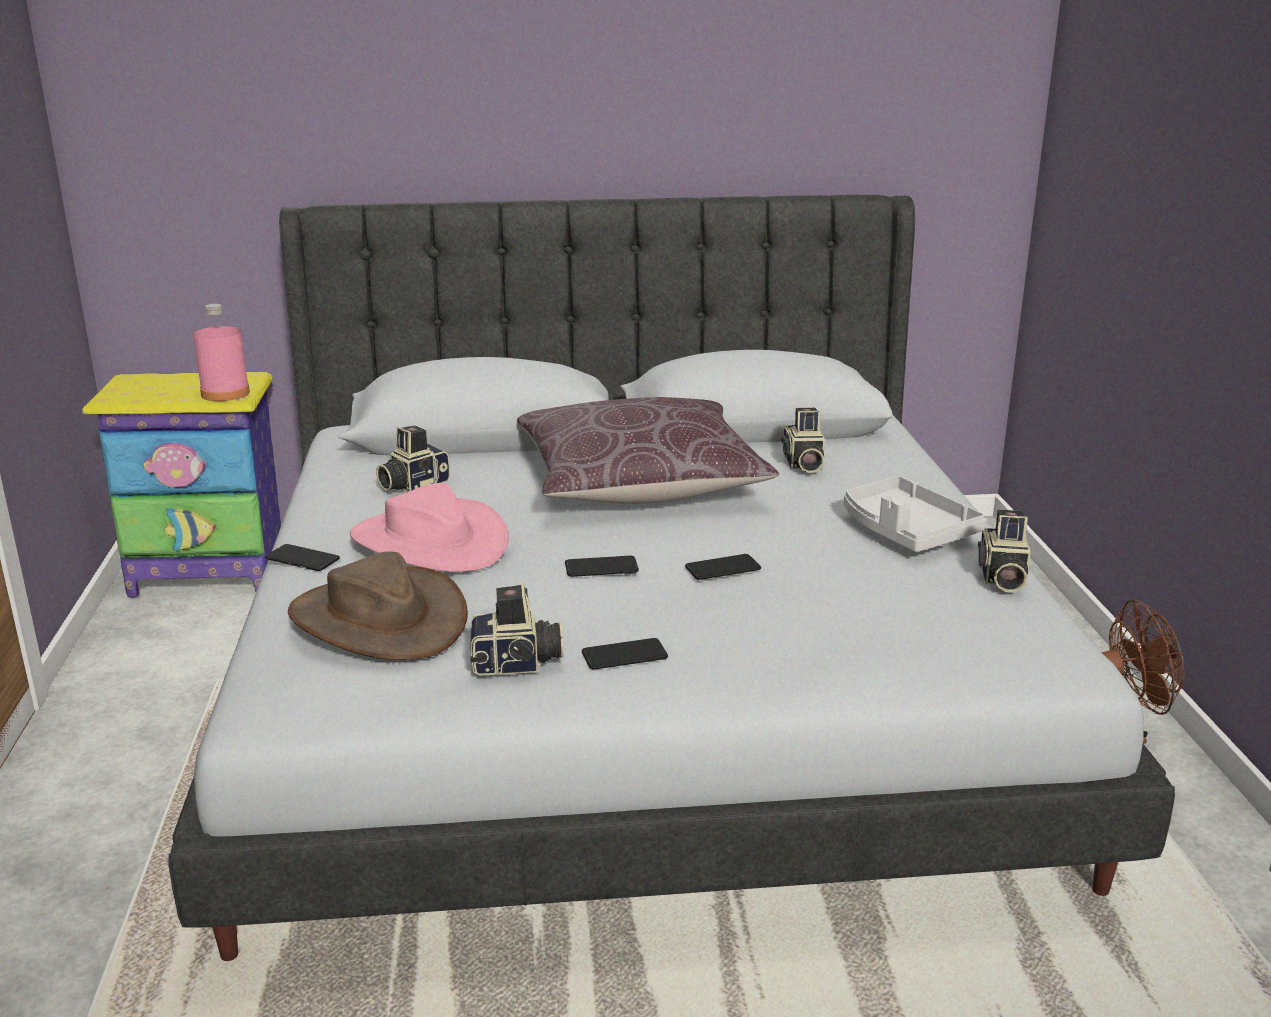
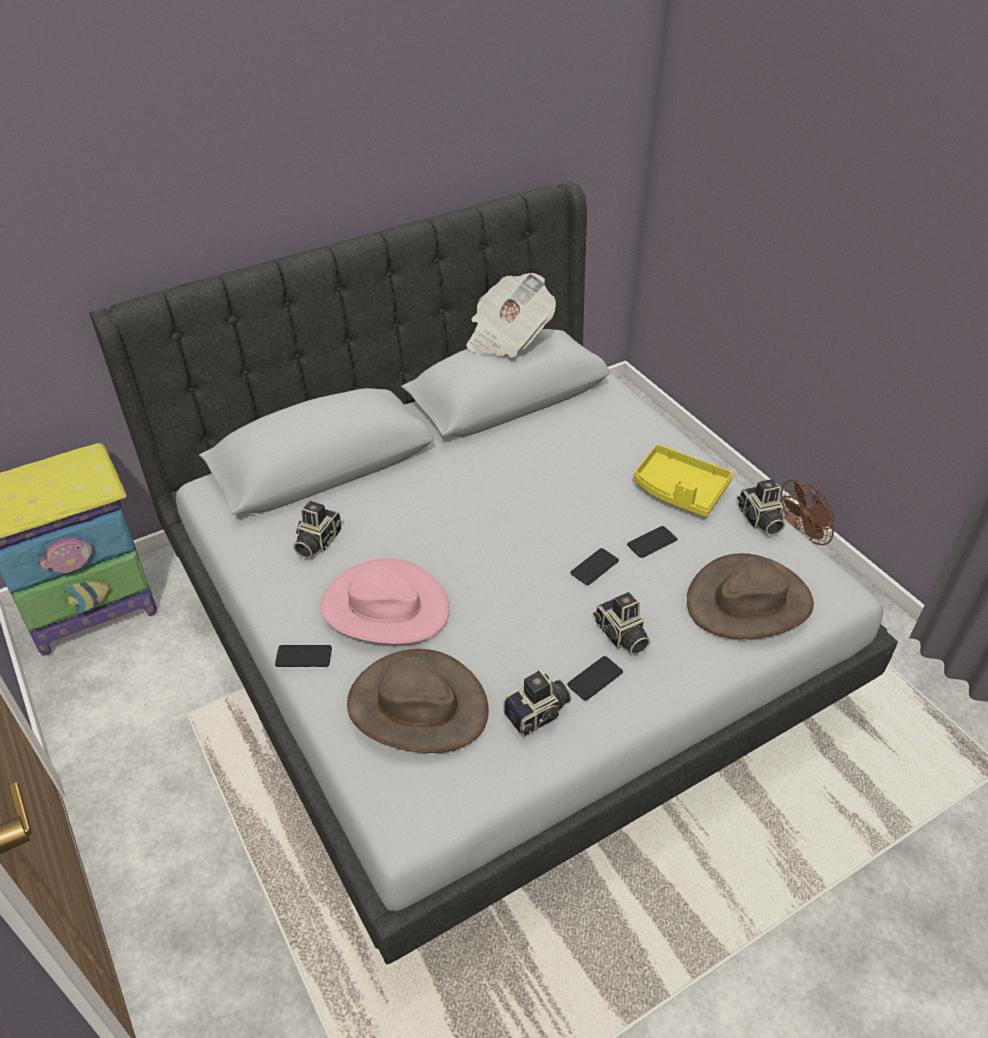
camera: 25 degrees left, 20 degrees up
pink bottle [193,304,250,401] -> none
brown pillow [517,397,779,504] -> none
phone [565,556,639,577] -> phone moved to [627,526,677,558]
camera [781,408,825,473] -> camera moved to [593,592,650,655]
grey tray [844,476,987,552] -> yellow tray [633,444,733,517]
none -> newspaper [467,273,556,358]
none -> brown hat [687,553,814,639]

